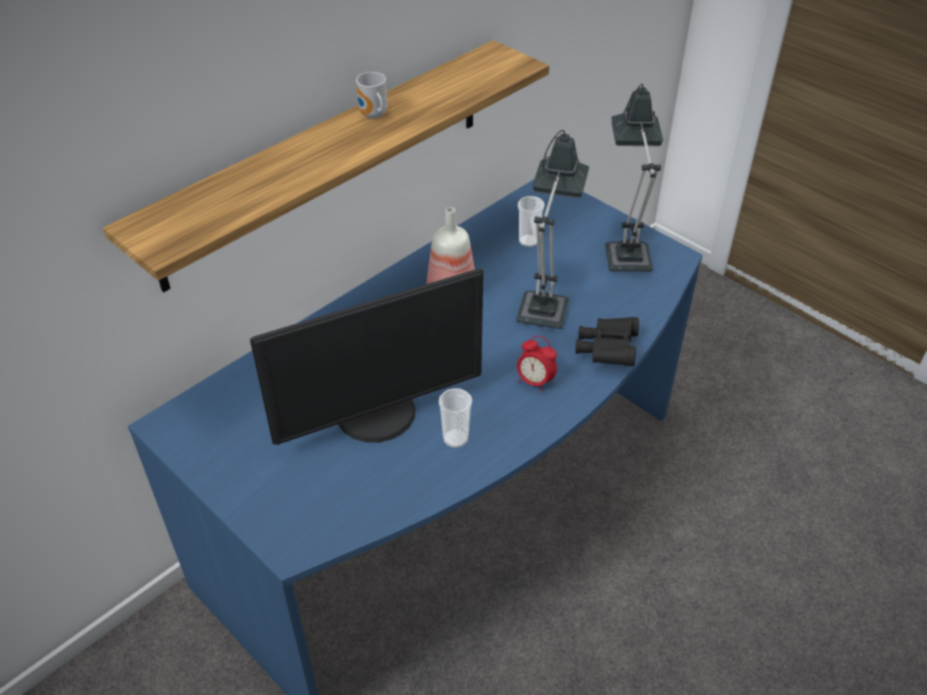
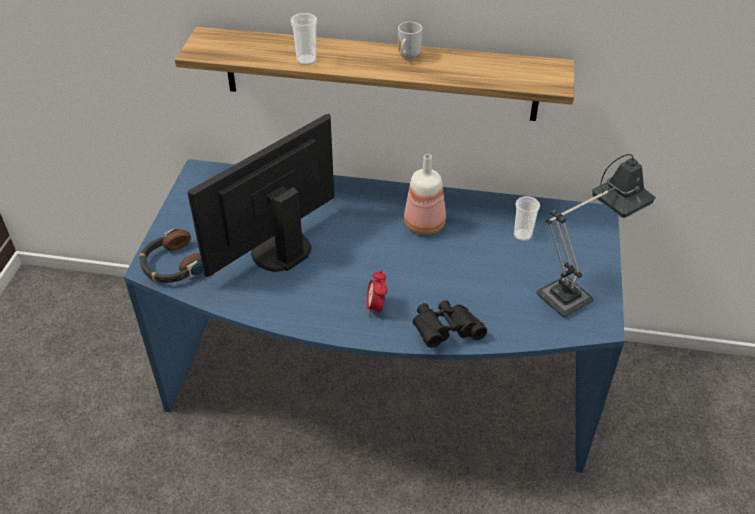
camera: 55 degrees right, 0 degrees up
monitor [250,269,483,445] -> monitor turned 105 degrees clockwise [187,113,334,277]
cup [439,388,472,448] -> cup moved to [291,13,317,65]
table lamp [516,130,589,329] -> none
none -> headphones [139,228,203,283]

